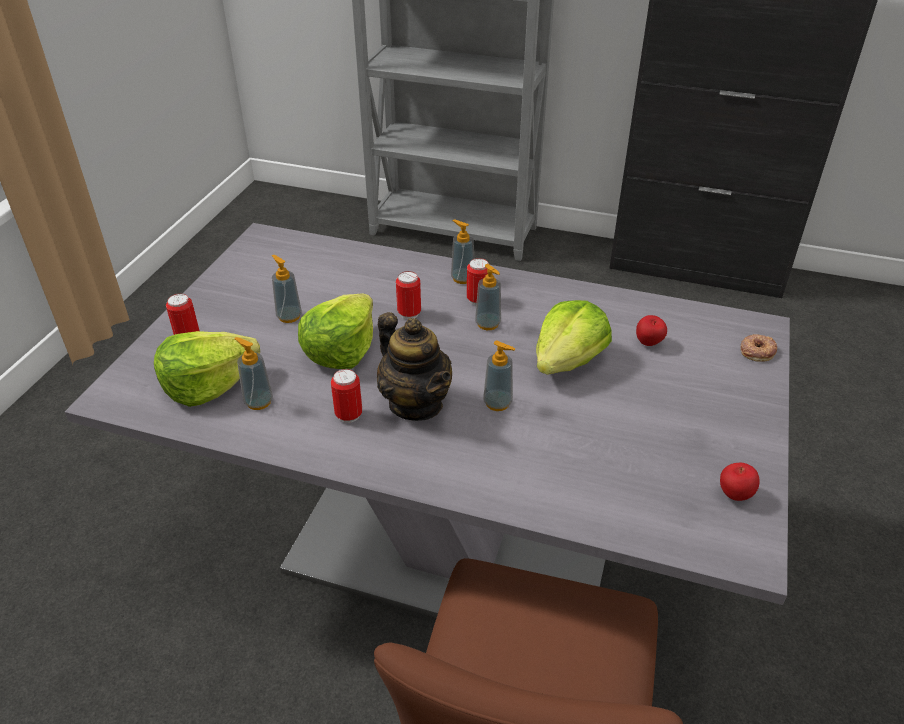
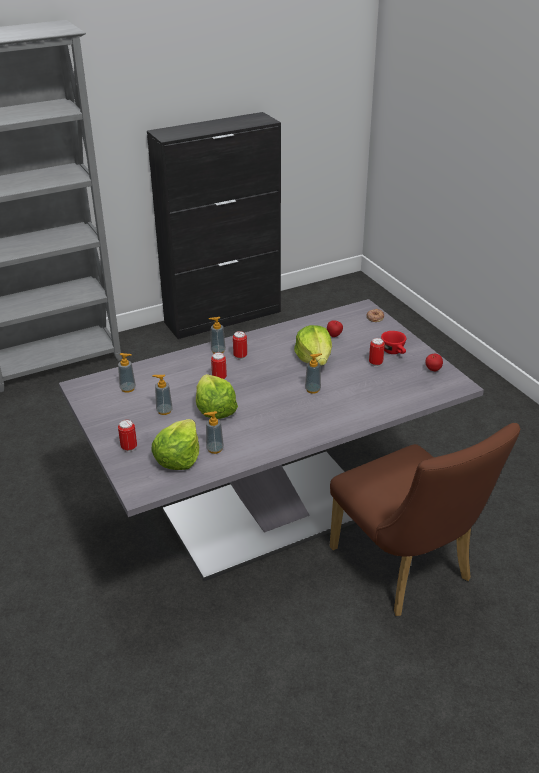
camera: 45 degrees left, 5 degrees down
can [331,369,362,423] -> can moved to [369,338,385,367]
teapot [377,312,452,421] -> none
soap dispenser [475,264,501,330] -> soap dispenser moved to [118,353,136,393]
none -> red cup [381,331,406,354]

